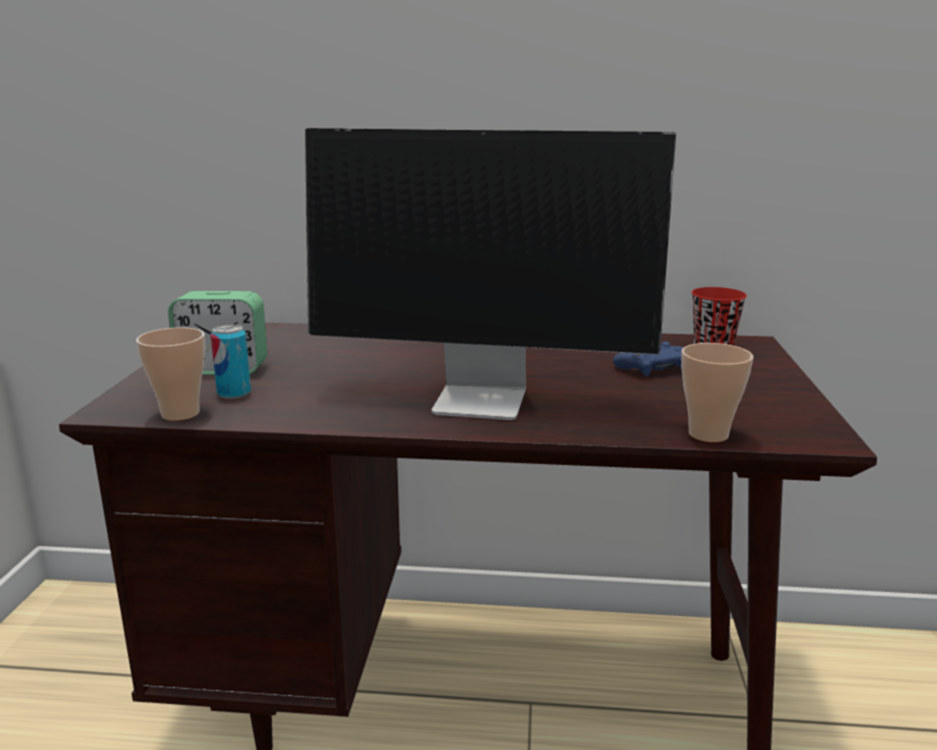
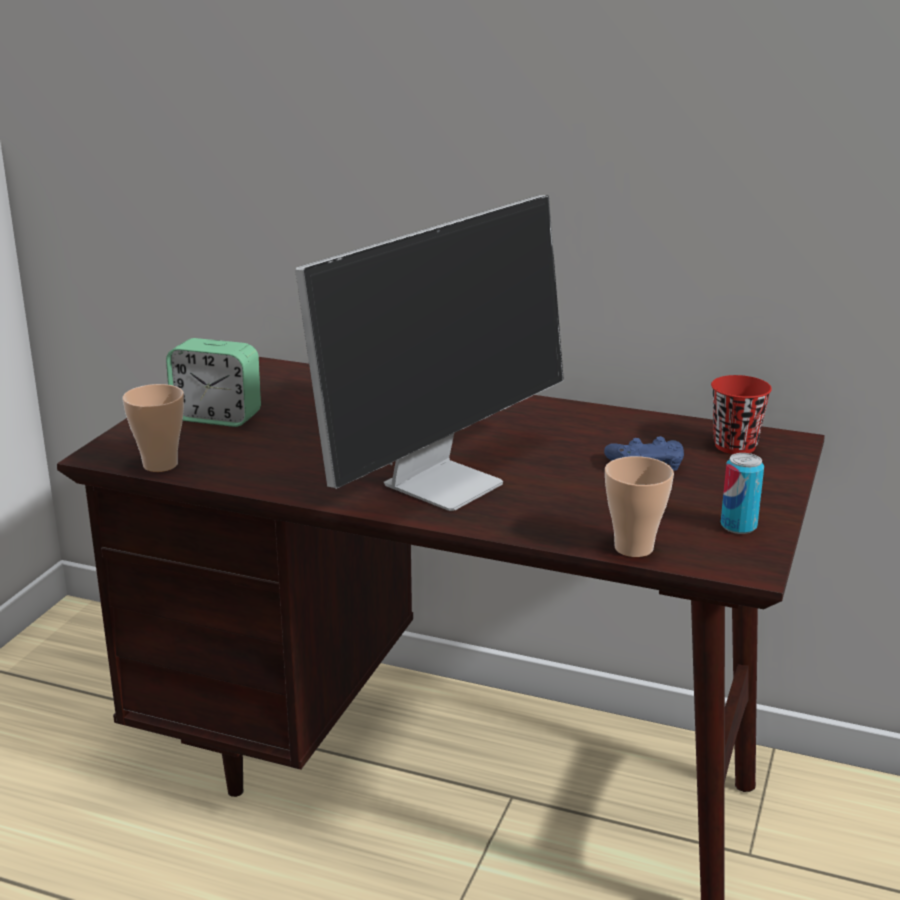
camera: 15 degrees right, 5 degrees up
can [211,325,251,399] -> can moved to [721,453,764,534]
monitor [305,128,676,420] -> monitor turned 75 degrees counterclockwise [295,195,564,511]

